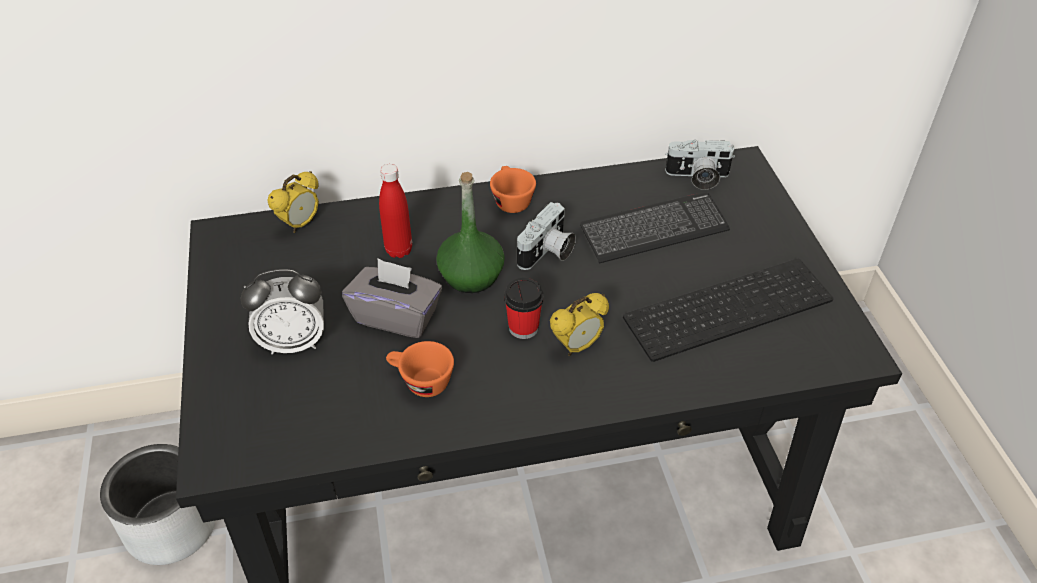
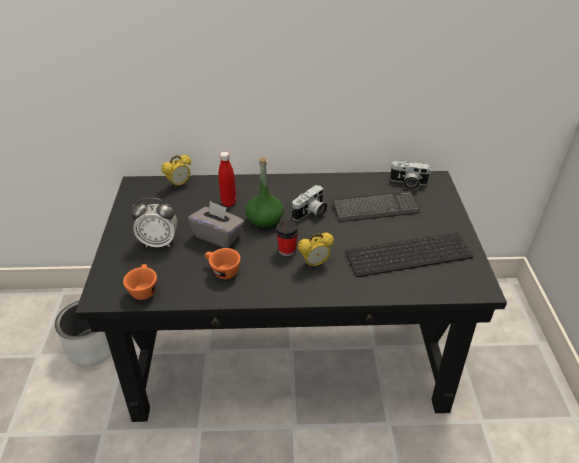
camera: 10 degrees right, 5 degrees down
orange cup [490,166,536,213] -> orange cup moved to [123,264,157,300]

